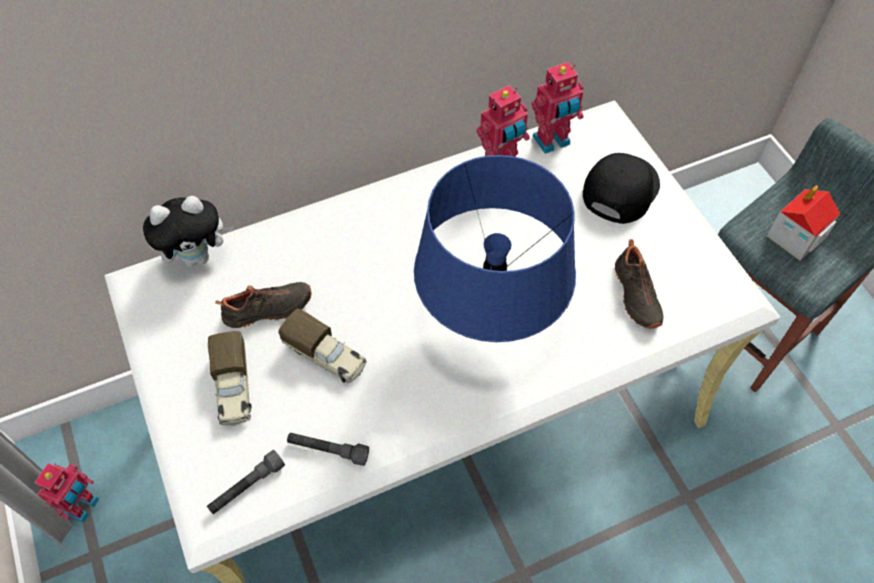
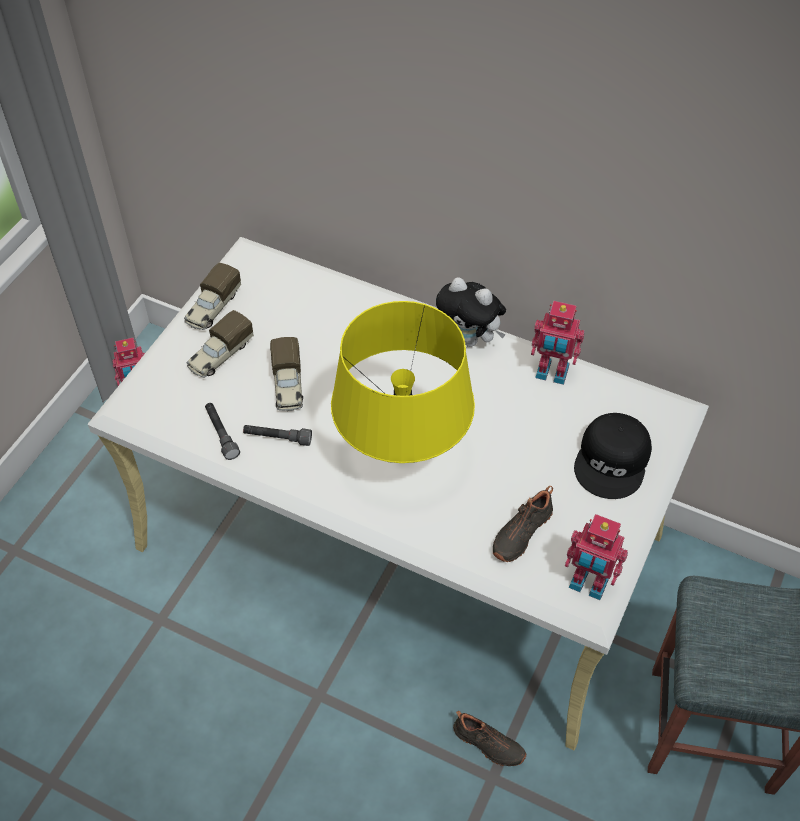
camera: 50 degrees right, 5 degrees down
plush toy [143,196,234,266] -> plush toy moved to [436,277,506,347]
grey flashlight [207,450,285,514] -> grey flashlight moved to [243,425,312,446]
black shoe [215,282,311,328] -> black shoe moved to [453,711,526,766]
blue table lamp [414,155,576,342] -> yellow table lamp [331,301,475,463]
toy robot [532,62,584,154] -> toy robot moved to [565,514,628,600]
black cap [583,153,660,224] -> black cap turned 120 degrees clockwise [574,413,652,499]
toy house [767,185,840,261] -> none
none -> toy truck [184,263,241,330]

